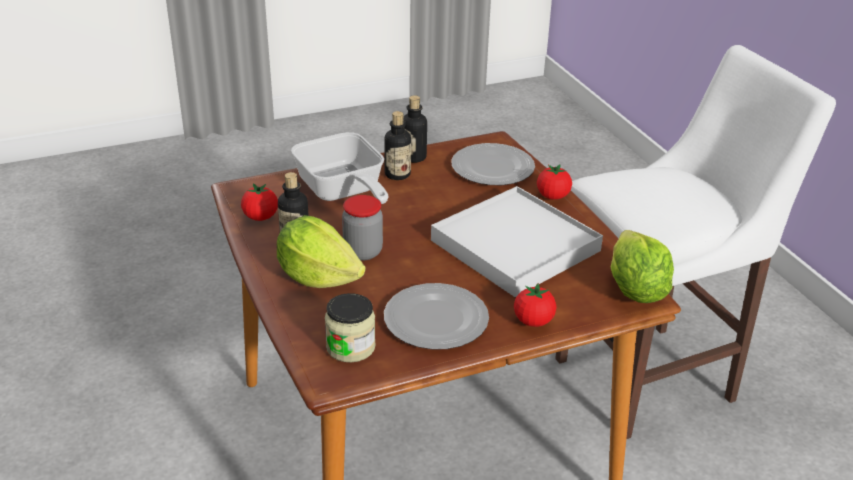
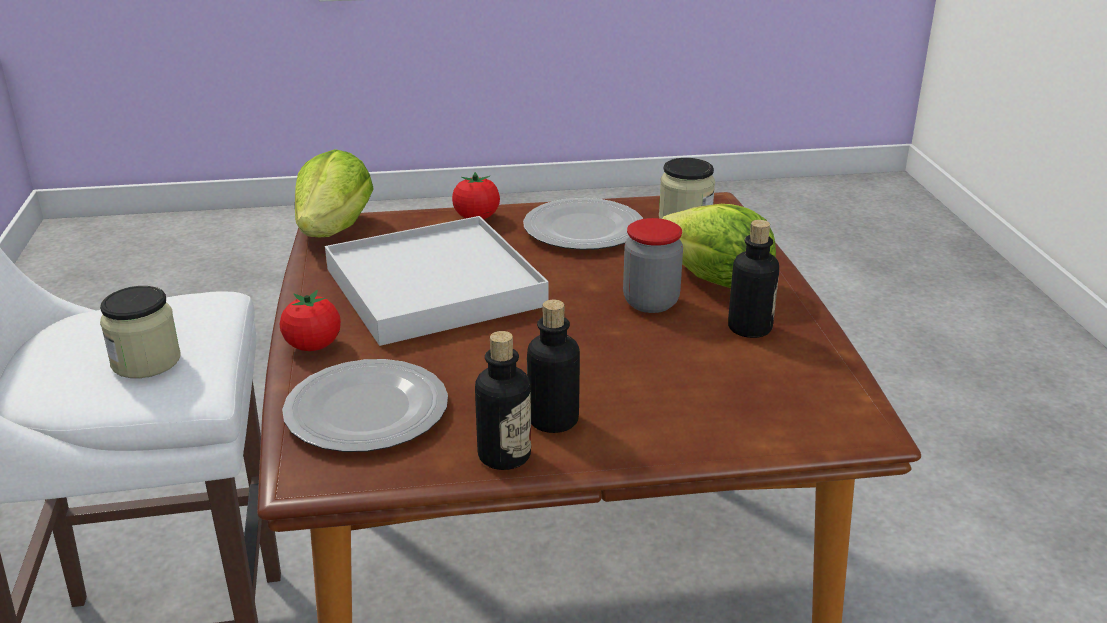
camera: 165 degrees left, 5 degrees down
tomato [241,183,278,221] -> none
frying pan [291,132,389,204] -> none
none -> jar [100,286,180,378]

